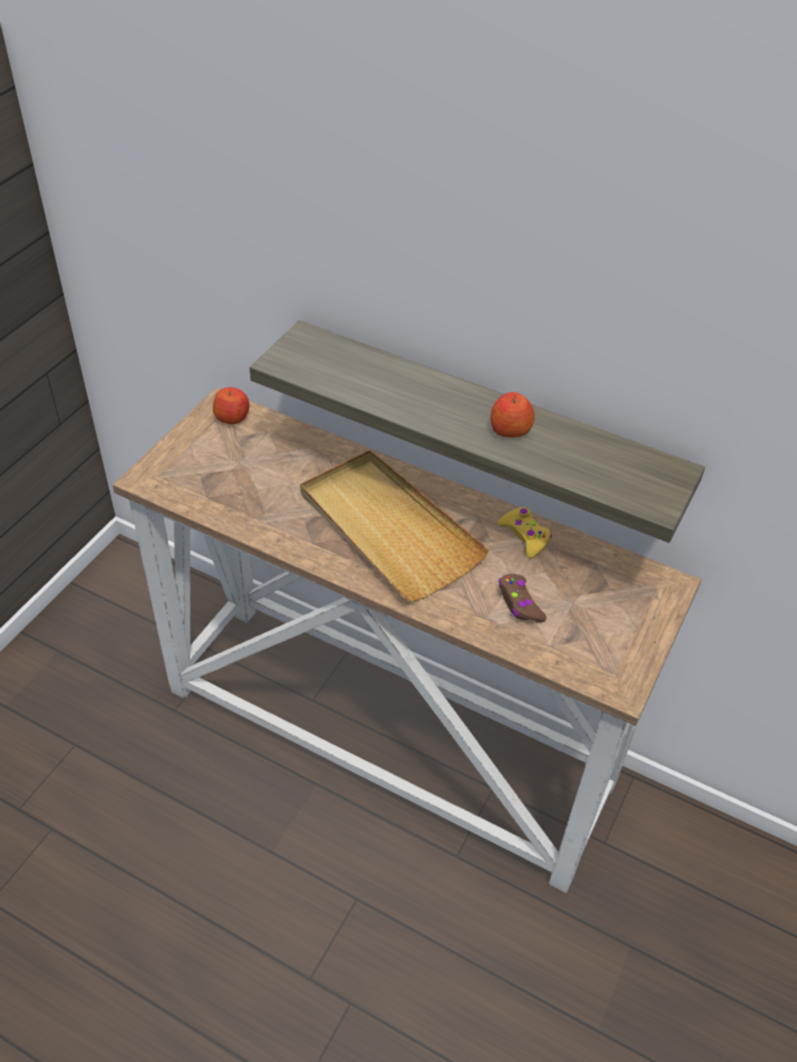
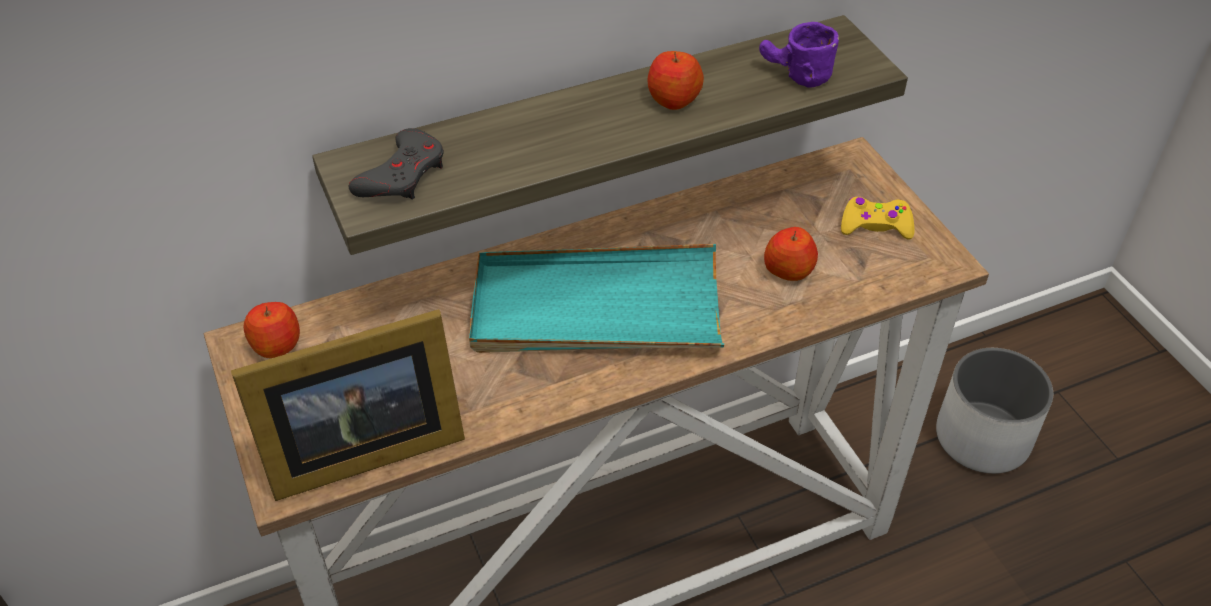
camera: 50 degrees left, 0 degrees up
beige tray [300,450,490,602] -> turquoise tray [469,244,724,353]
yellow game controller [498,507,552,558] -> yellow game controller moved to [841,197,914,239]
brown game controller [499,574,547,622] -> apple [764,227,818,281]
none -> picture frame [231,309,465,501]
none -> grey game controller [349,128,444,199]
none -> purple mug [759,22,839,88]
none -> white planter [936,348,1053,474]

